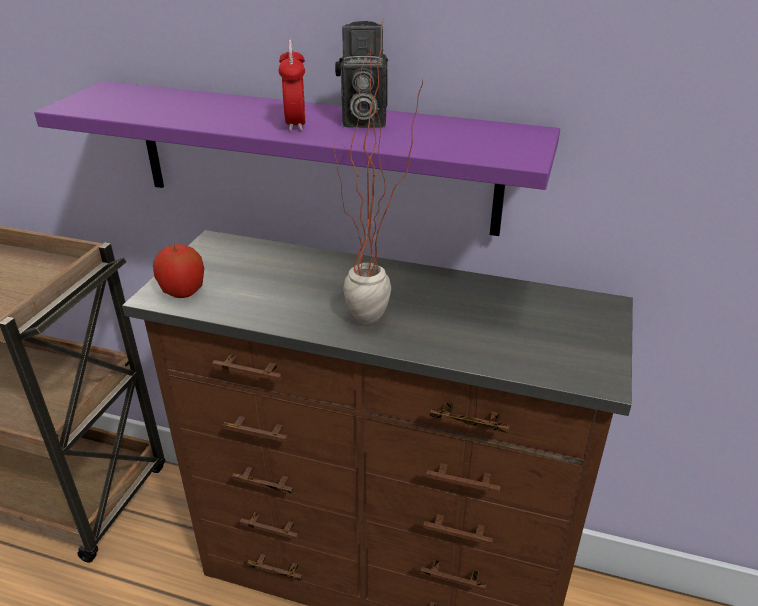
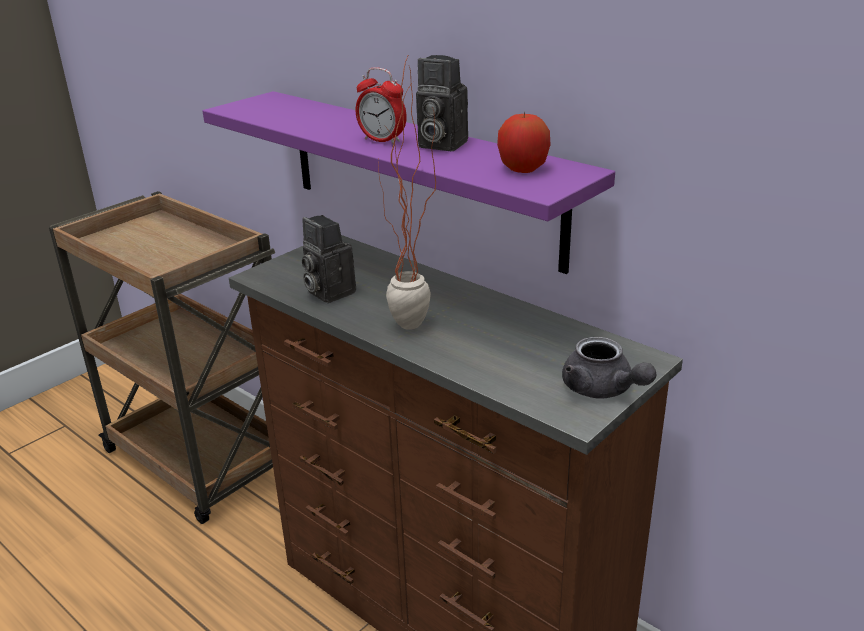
camera: 25 degrees right, 5 degrees down
apple [153,244,204,298] -> apple moved to [497,112,550,173]
alarm clock [278,40,305,131] -> alarm clock turned 105 degrees clockwise [356,67,407,144]
none -> camera [302,215,356,303]
none -> grey teapot [562,337,657,398]

